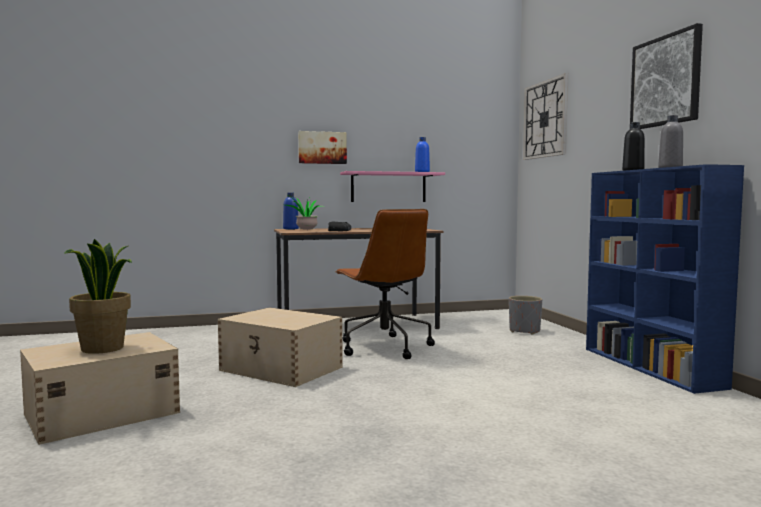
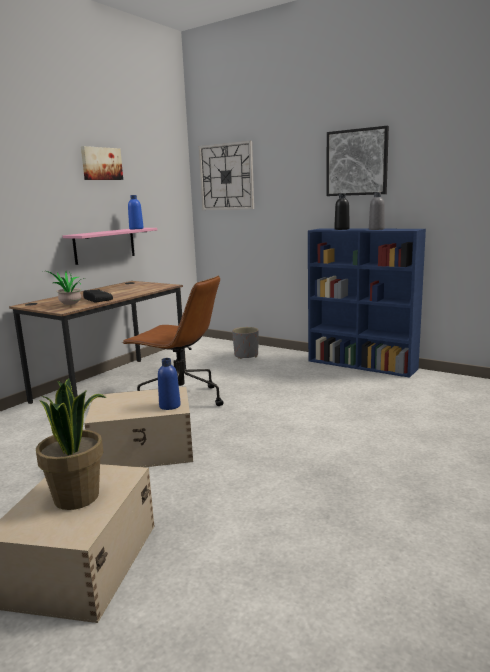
camera: 40 degrees left, 10 degrees up
blue bottle [283,193,299,229] -> blue bottle moved to [158,358,181,410]
picture [298,131,347,164] -> picture moved to [81,146,123,180]

